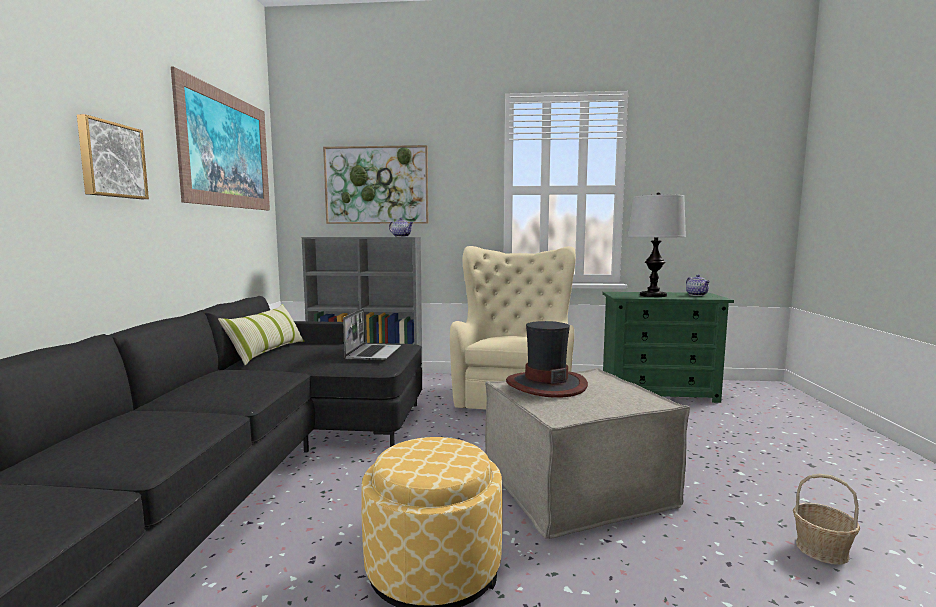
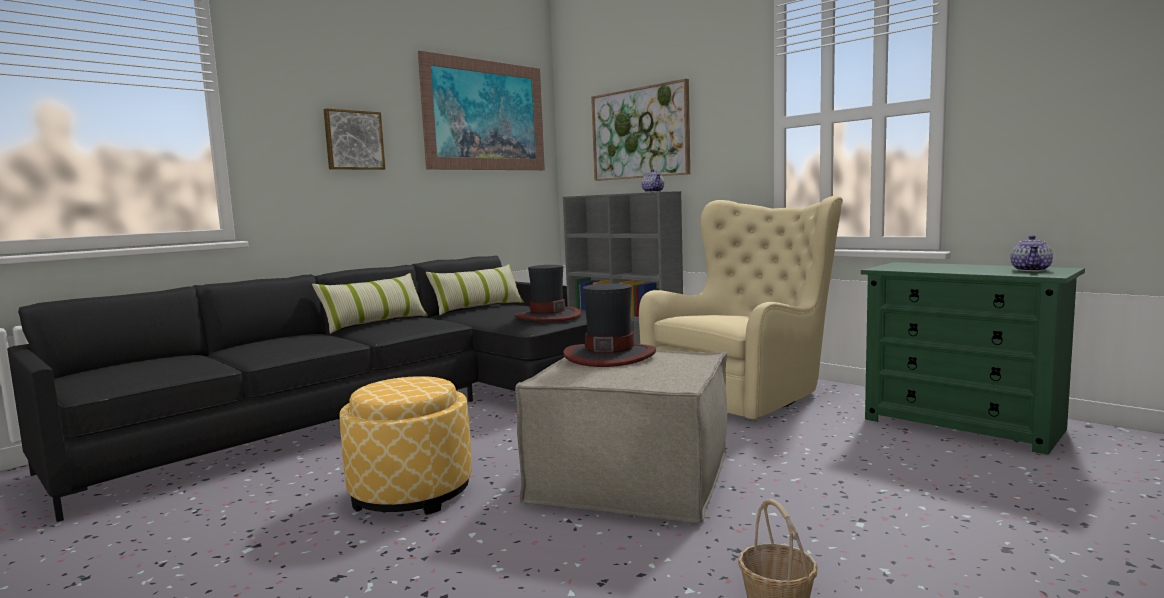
camera: 40 degrees right, 0 degrees up
laptop [343,308,401,361] -> hat [515,265,581,321]
table lamp [628,192,686,297] -> none
none -> pillow [312,273,428,334]

